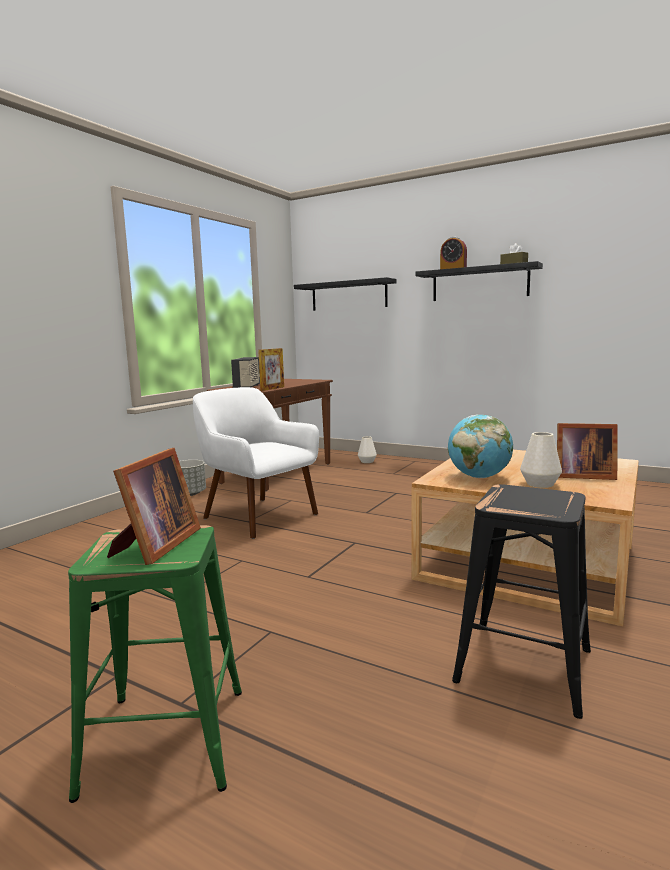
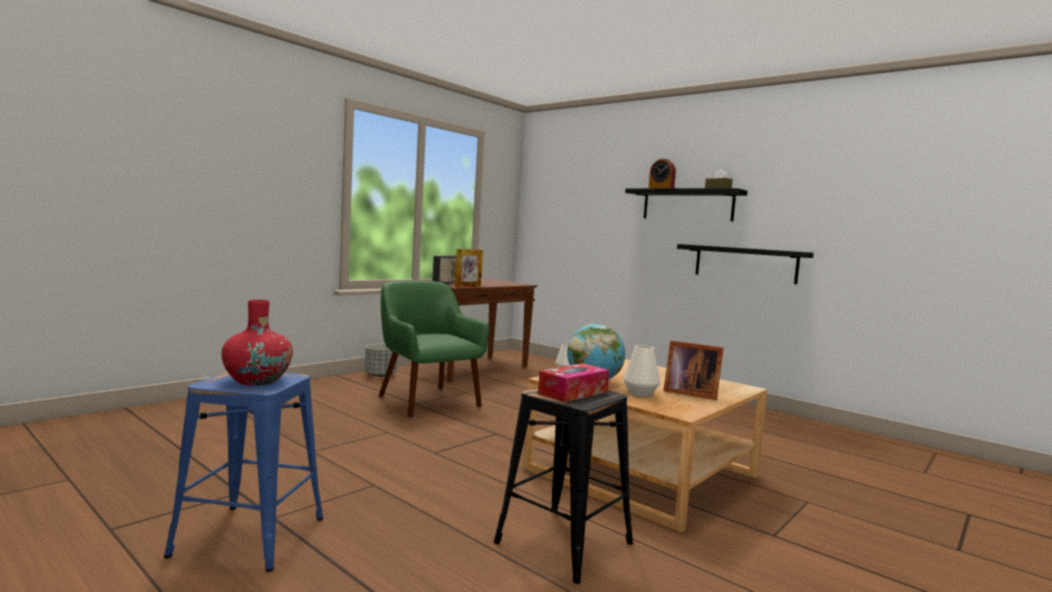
camera: 10 degrees right, 5 degrees down
green stool [68,525,242,803] -> blue stool [164,372,323,572]
picture frame [107,448,201,565] -> red vase [221,300,293,386]
white armchair [193,387,319,539] -> green armchair [379,281,489,418]
black shelf [294,277,396,311] -> black shelf moved to [677,244,814,284]
none -> tissue box [538,363,609,402]

